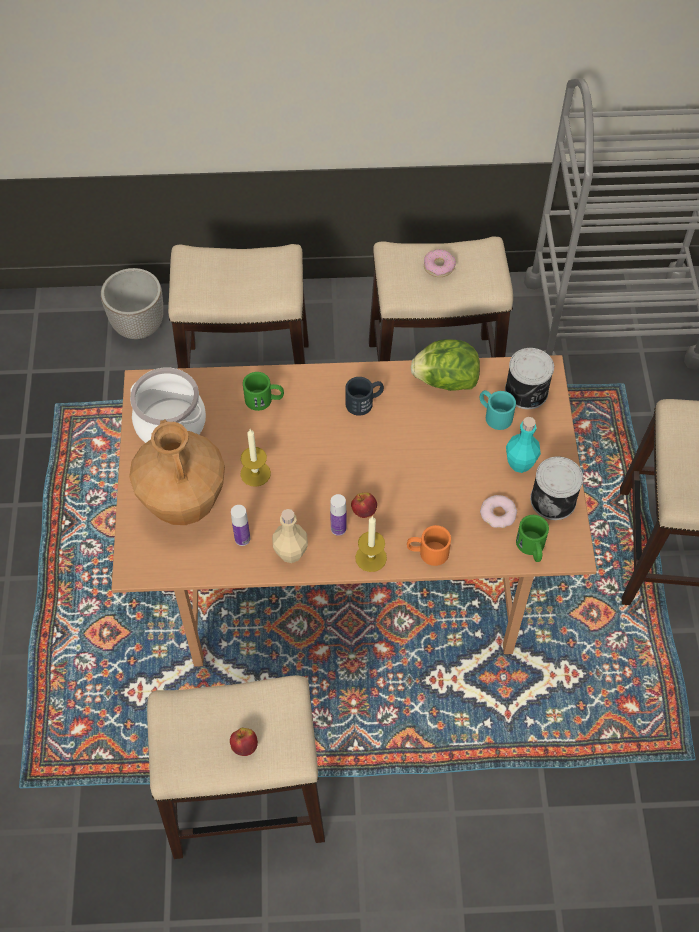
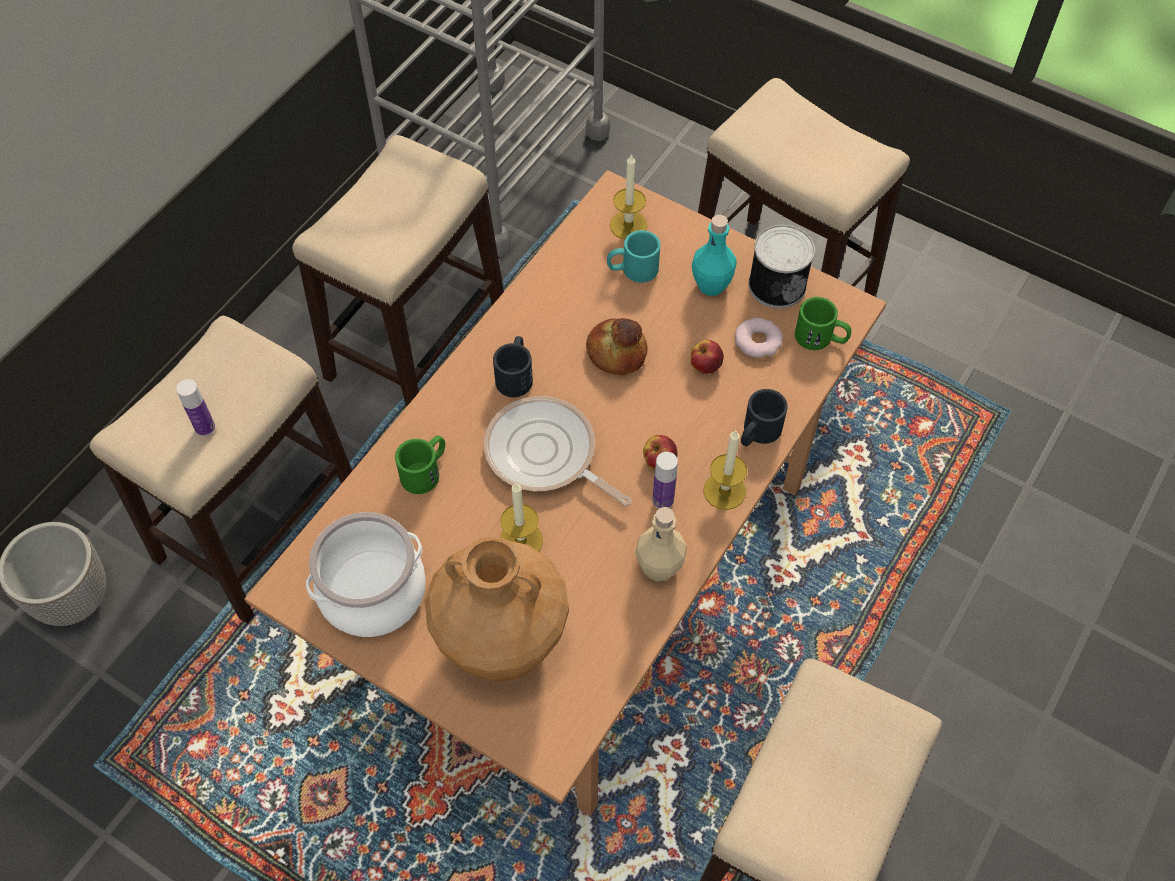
camera: 55 degrees left, 0 degrees up
apple [230,728,258,756] -> apple moved to [691,340,724,374]
bottle [231,505,250,546] -> bottle moved to [176,379,215,436]
orange mug [407,525,451,566] -> black mug [741,389,788,447]
lettuce [411,339,480,391] -> none
donut [424,249,456,277] -> none
can [505,348,554,409] -> candle [610,153,647,239]
none -> frying pan [484,396,631,506]
none -> bread [586,318,648,375]

